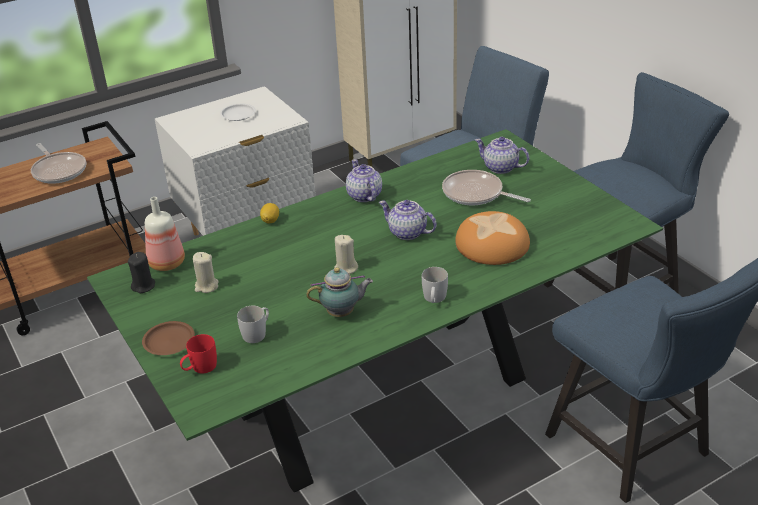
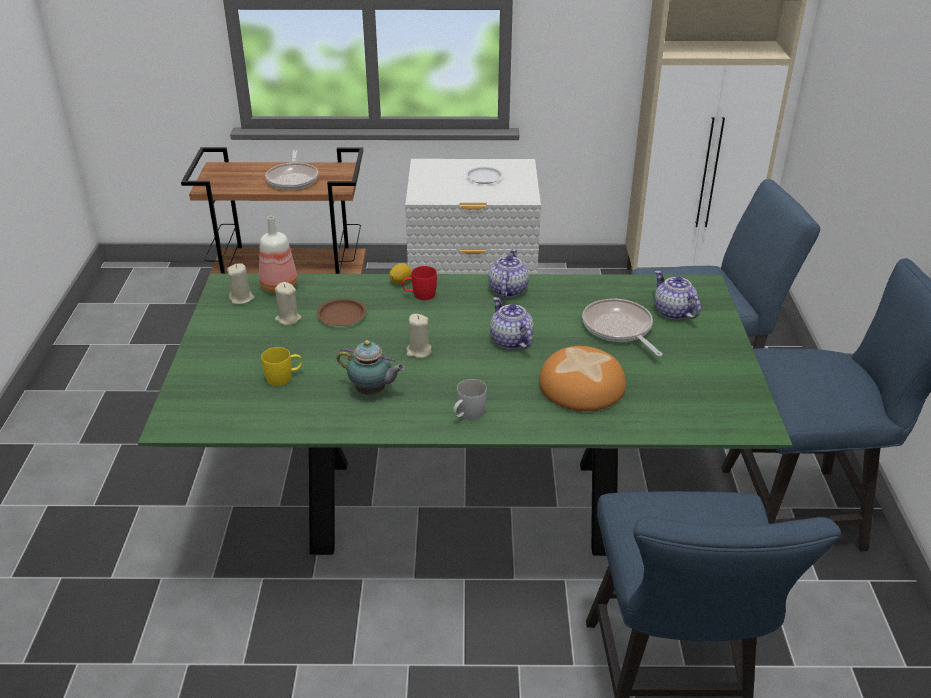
camera: 30 degrees right, 0 degrees up
black candle [128,252,155,293] -> beige candle [227,263,254,304]
brown plate [142,321,195,355] -> brown plate moved to [317,299,366,326]
red mug [180,334,217,373] -> red mug moved to [402,266,437,300]
white mug [237,306,269,343] -> yellow mug [261,347,302,386]

